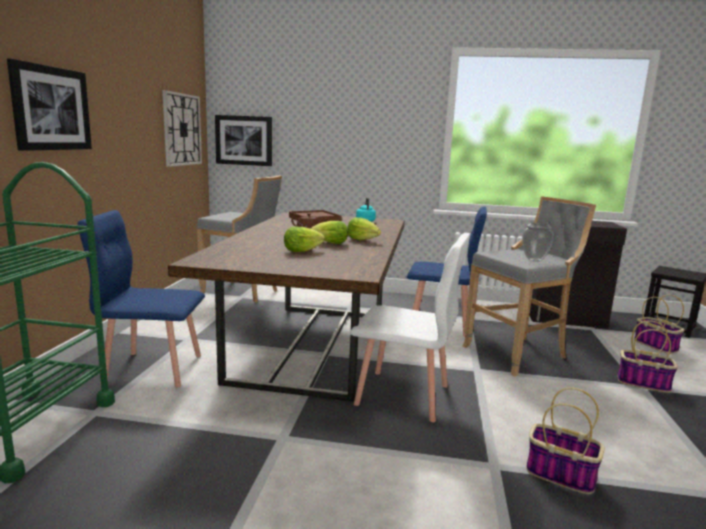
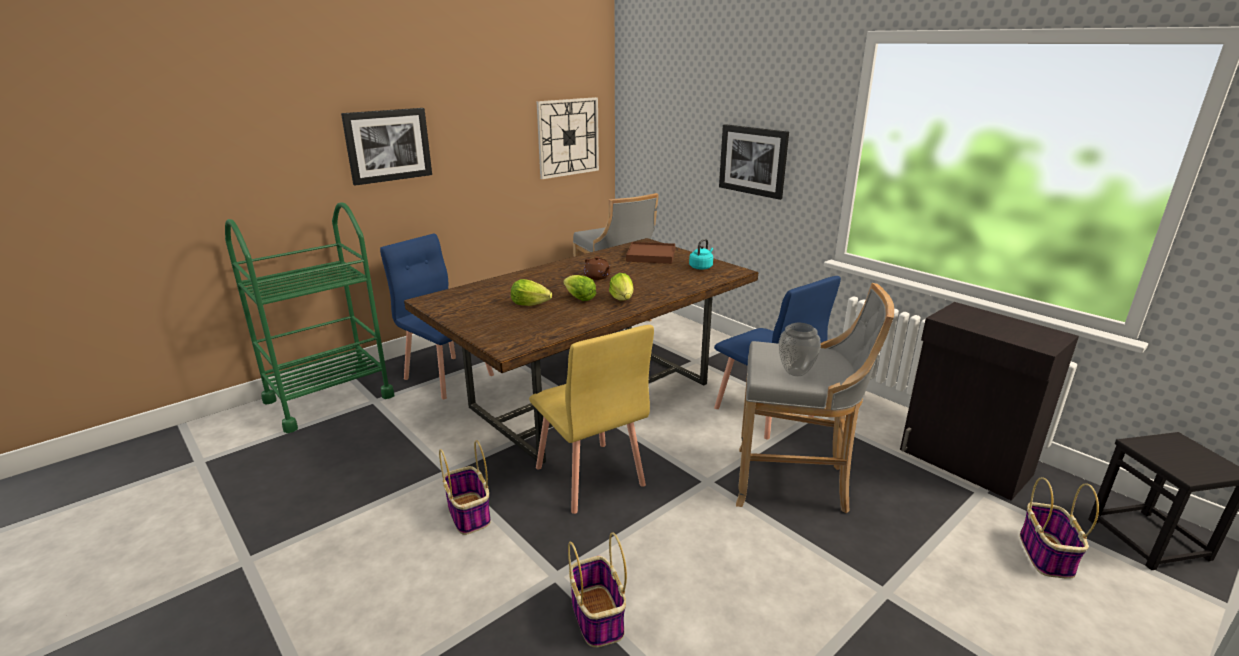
camera: 40 degrees right, 10 degrees up
picture [215,115,272,166] -> picture moved to [719,124,789,200]
white chair [350,233,470,422] -> yellow chair [529,325,654,514]
basket [617,320,678,393] -> basket moved to [439,440,491,535]

